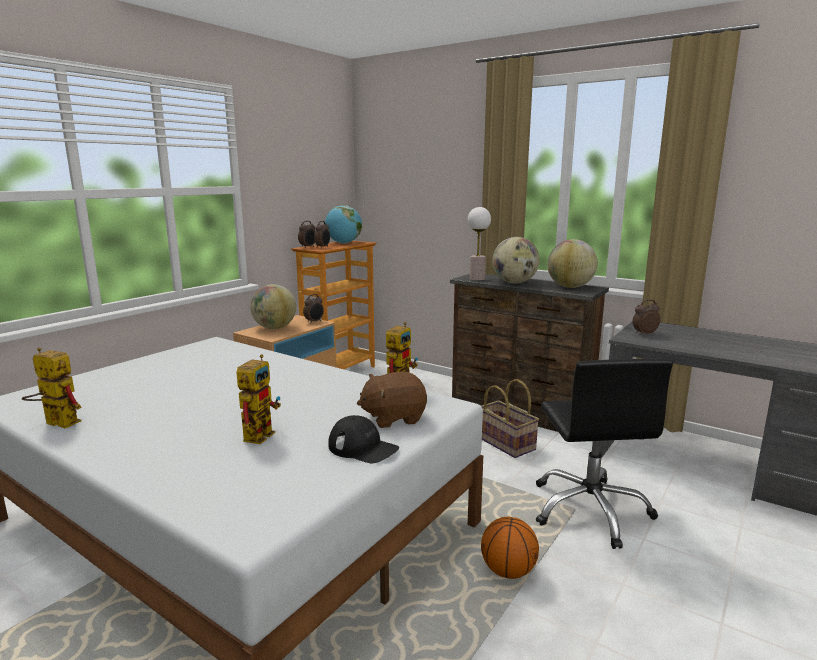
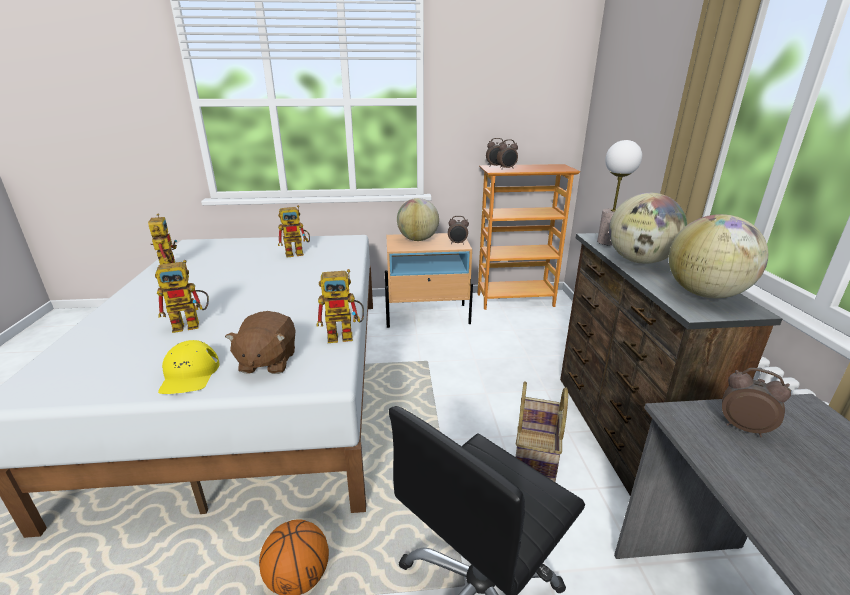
camera: 50 degrees right, 10 degrees up
globe [325,205,362,244] -> none
black cap [328,415,399,463] -> yellow cap [158,340,220,394]
brown plush toy [357,372,427,428] -> brown plush toy turned 120 degrees counterclockwise [225,311,295,374]
none -> toy robot [278,205,310,258]

